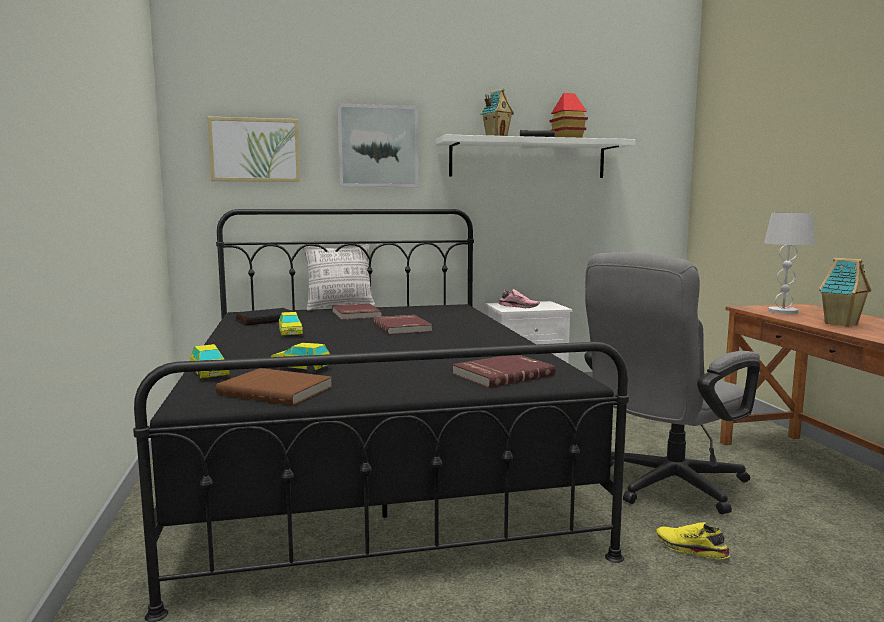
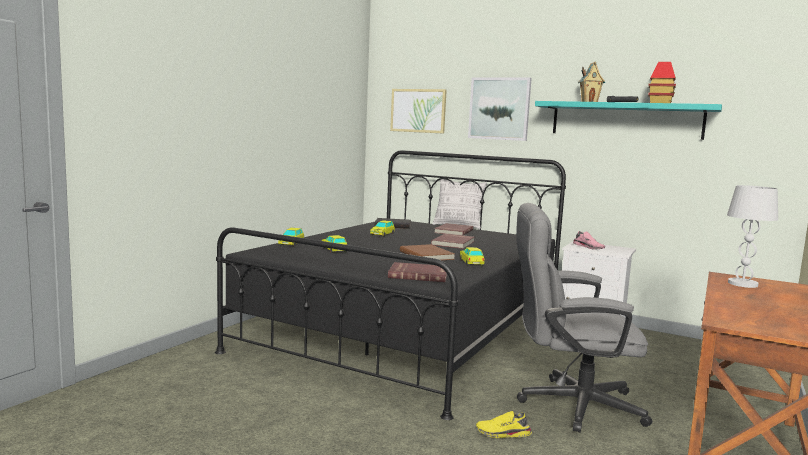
camera: 40 degrees right, 0 degrees up
brown book [216,368,333,405] -> brown book moved to [400,244,455,260]
white shelf [436,134,635,178] -> turquoise shelf [535,101,722,140]
yellow shoe [656,522,730,559] -> yellow shoe turned 75 degrees counterclockwise [476,411,532,438]
toy house [819,257,871,327] -> none
none -> toy car [460,247,484,266]

